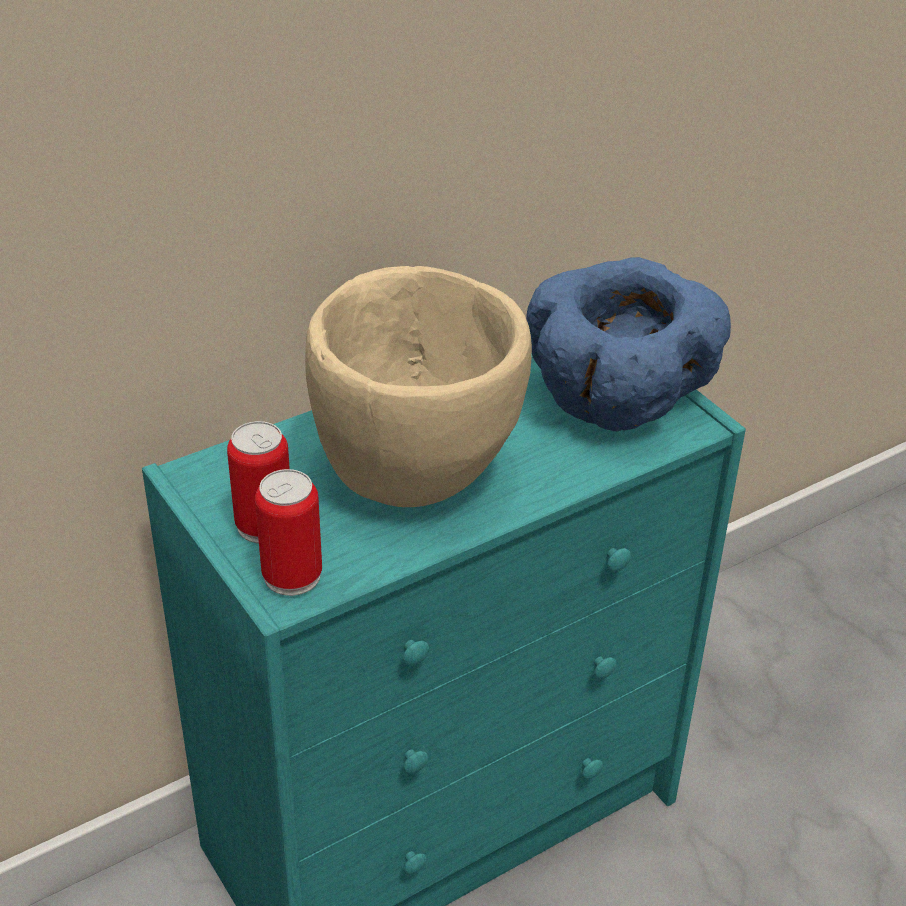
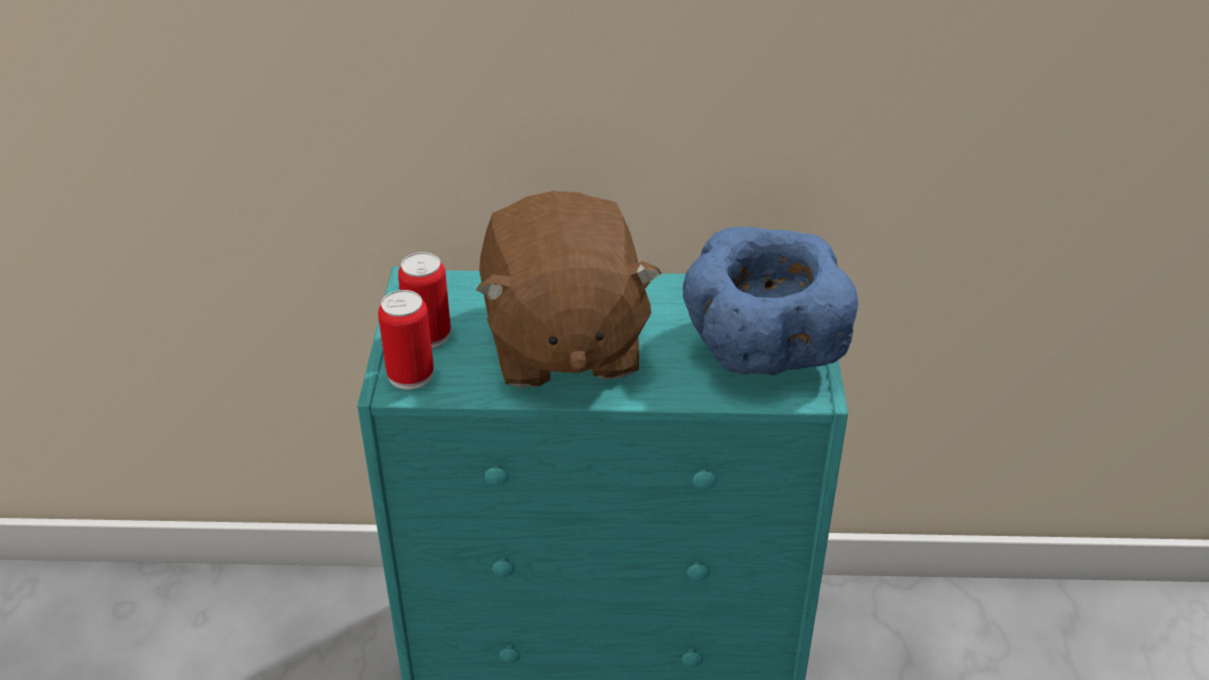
camera: 35 degrees right, 0 degrees up
beige bowl [305,266,532,507] -> brown plush toy [476,191,662,388]

